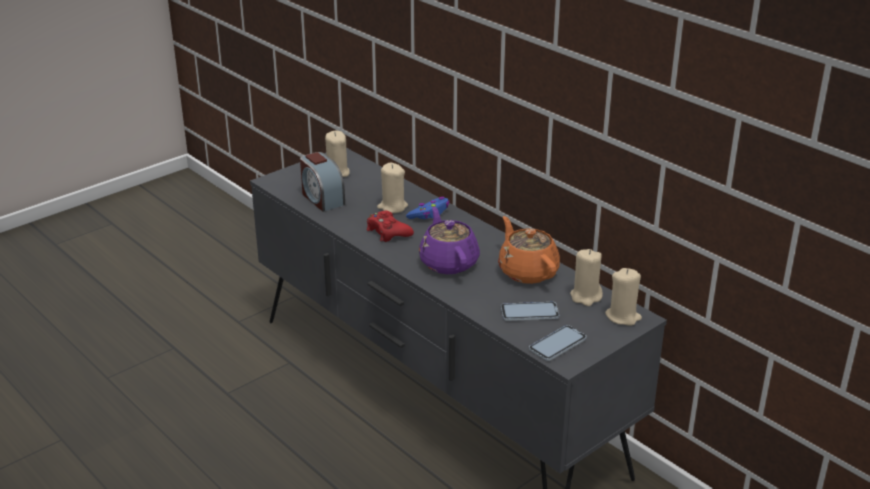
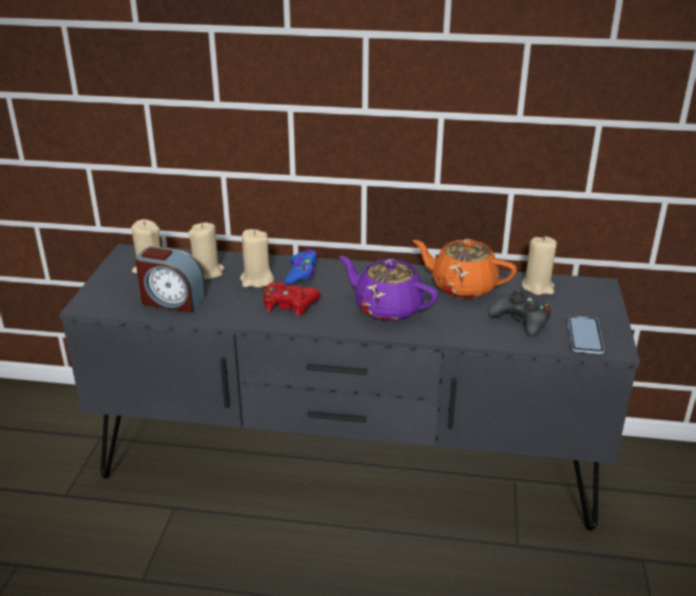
camera: 40 degrees left, 0 degrees up
phone [501,302,559,321] -> black game controller [489,289,550,336]
beige candle [605,268,642,326] -> beige candle moved to [188,223,225,279]

